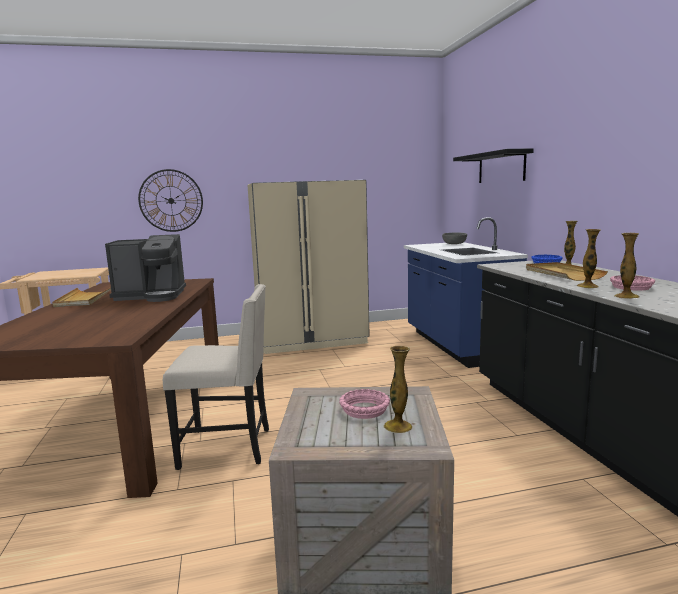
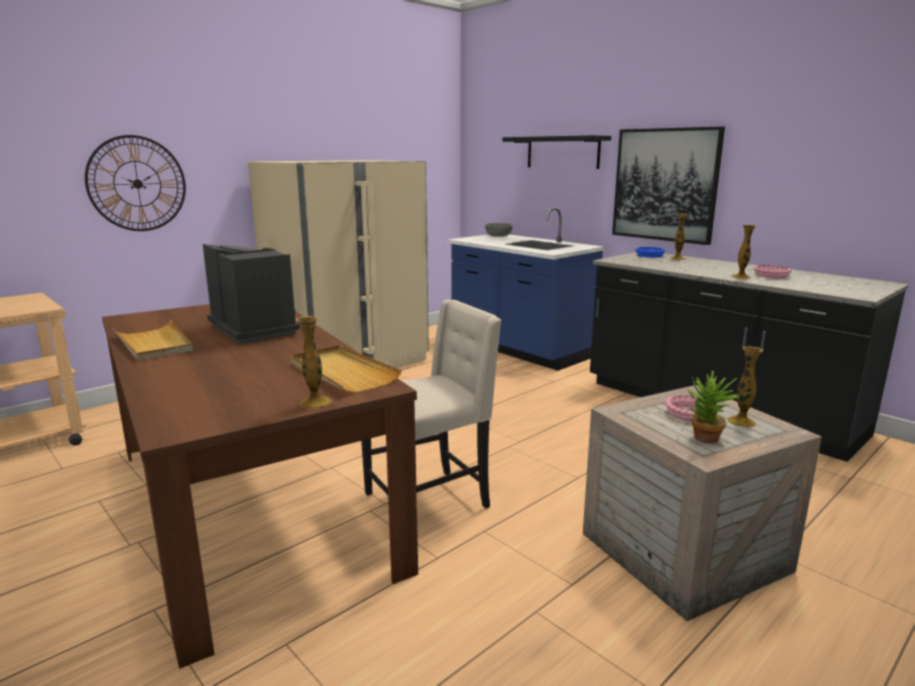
camera: 30 degrees left, 5 degrees up
coffee machine [105,234,186,302] -> coffee machine turned 90 degrees counterclockwise [203,244,300,344]
beige tray [526,262,608,281] -> beige tray moved to [291,345,402,393]
vase [614,233,640,299] -> vase moved to [296,316,332,409]
none -> picture [612,127,725,245]
none -> potted plant [687,371,741,444]

